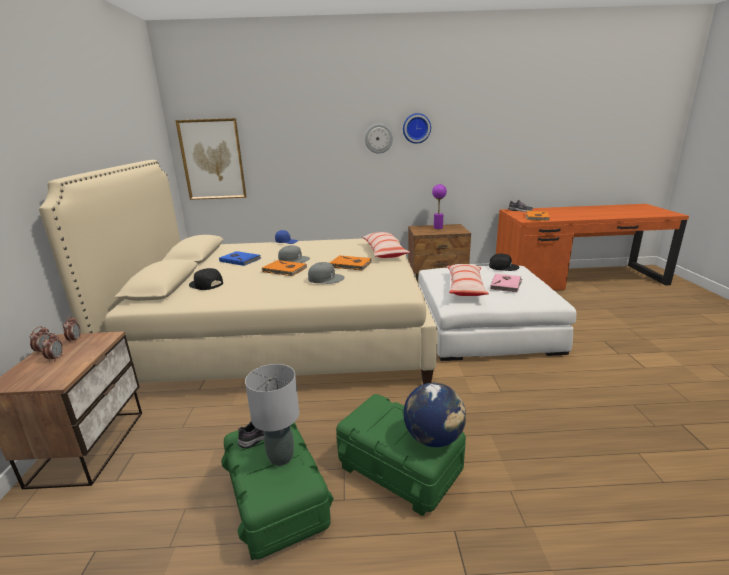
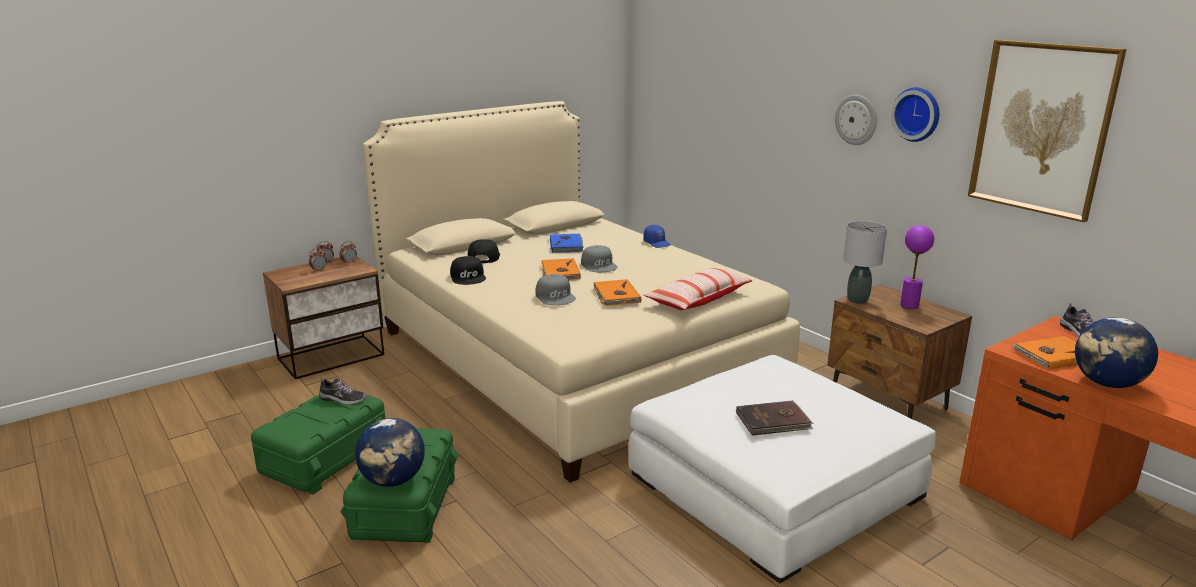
camera: 55 degrees right, 0 degrees up
picture [175,118,247,200] -> picture moved to [968,40,1127,222]
grey table lamp [245,364,299,466] -> grey table lamp moved to [843,221,887,304]
pillow [447,264,489,296] -> none
black cap [489,254,519,271] -> black cap moved to [450,256,486,285]
pink book [490,274,522,292] -> brown book [736,401,814,436]
none -> globe [1075,317,1158,388]

